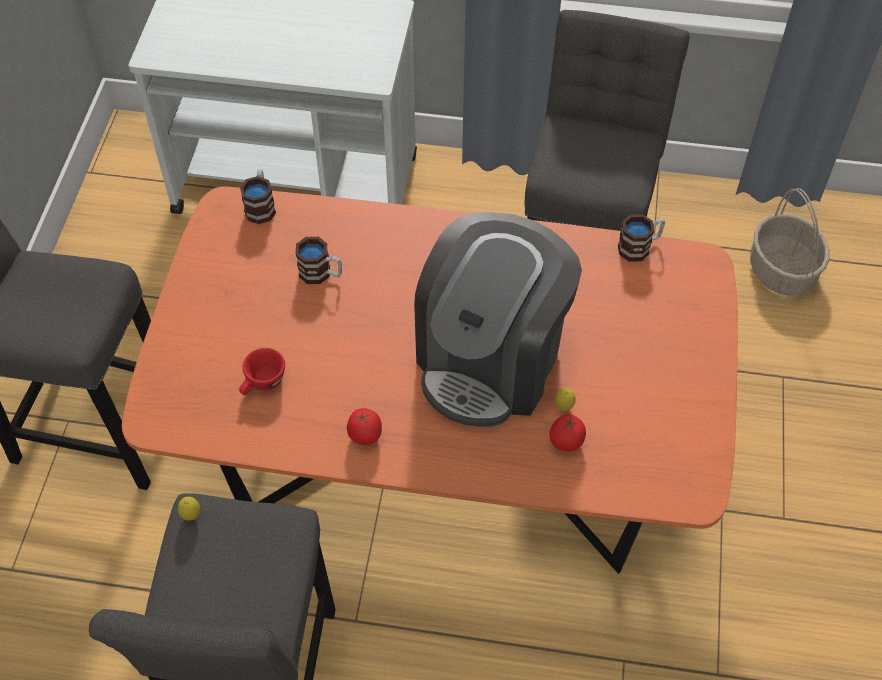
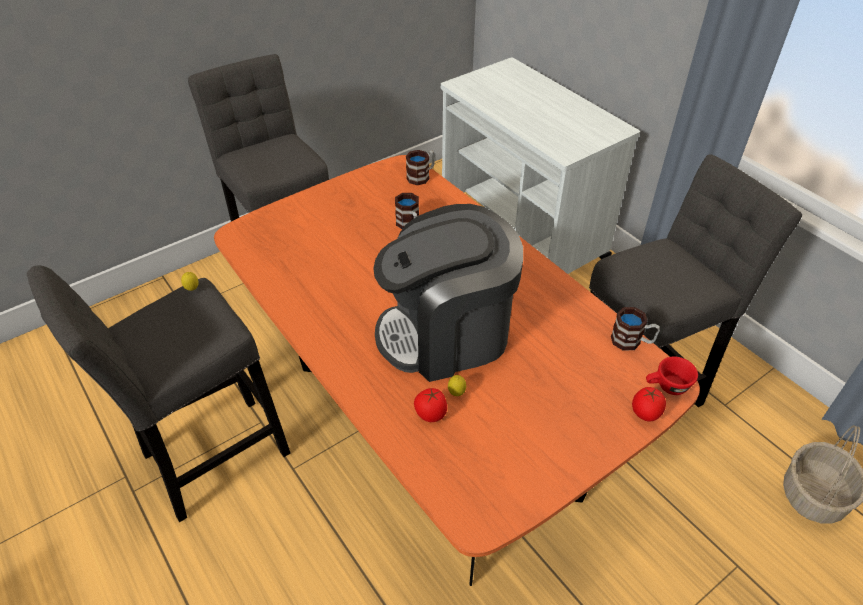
camera: 45 degrees right, 10 degrees down
red cup [239,348,285,395] -> red cup moved to [646,357,698,395]
tomato [347,408,382,445] -> tomato moved to [632,387,666,421]

